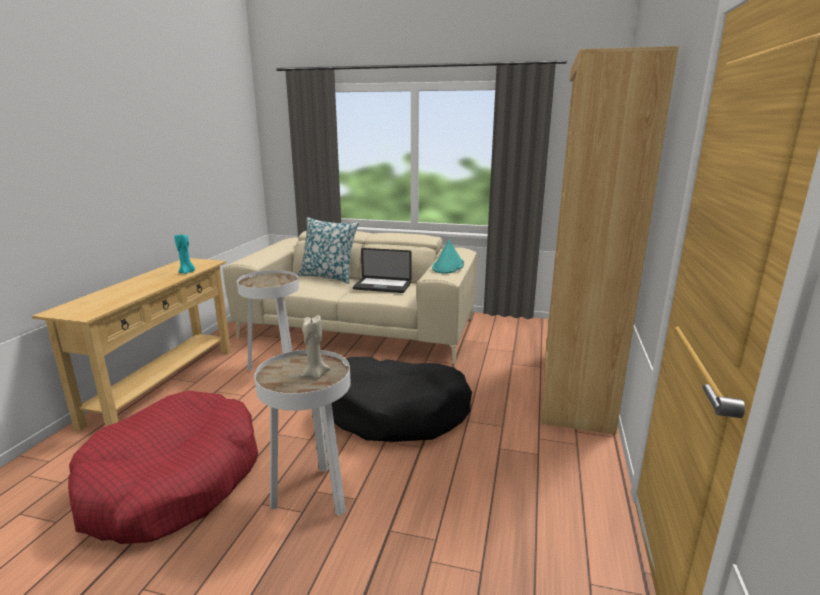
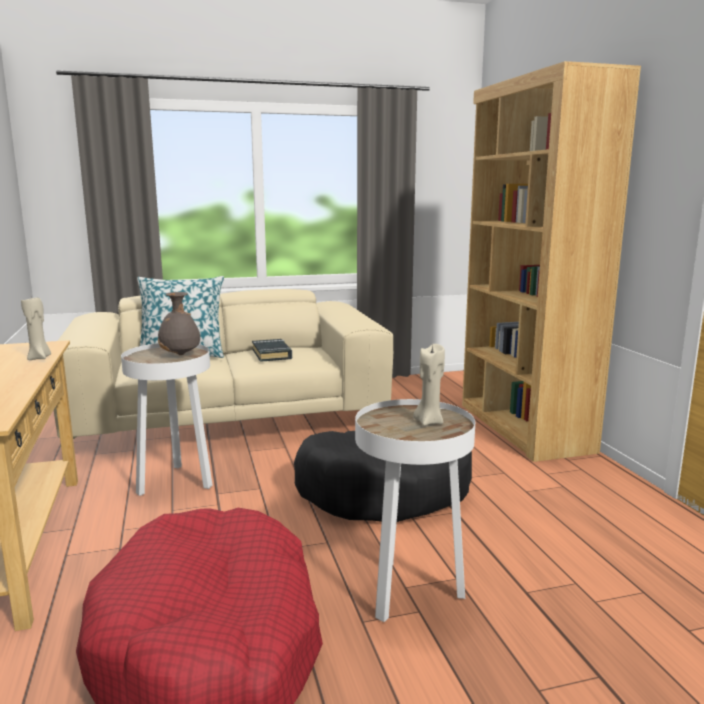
camera: 30 degrees left, 5 degrees down
turquoise candle [174,232,195,274] -> beige candle [21,297,51,360]
laptop [353,248,412,293] -> black book [252,339,292,362]
turquoise hat [432,240,464,274] -> none
none -> grey vase [158,292,200,355]

